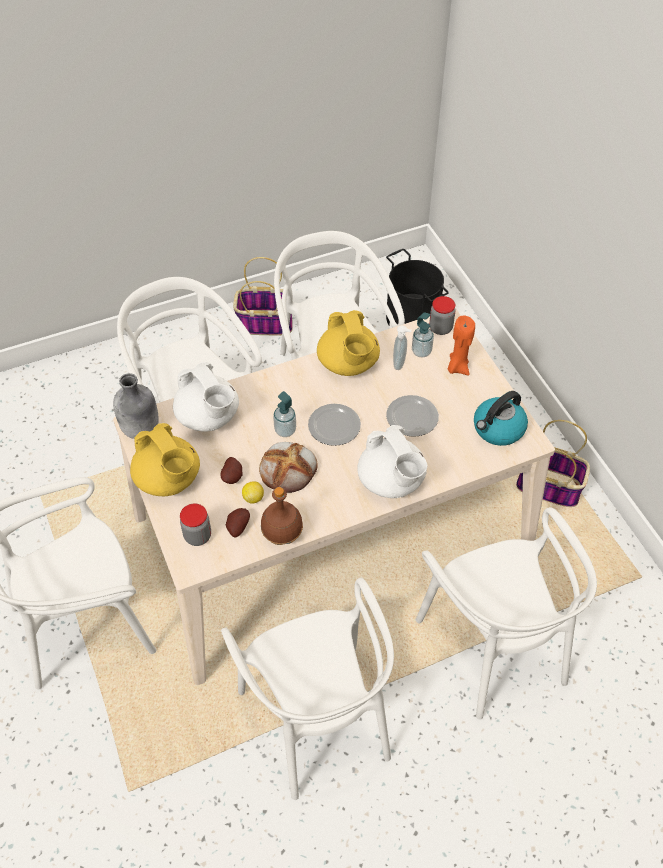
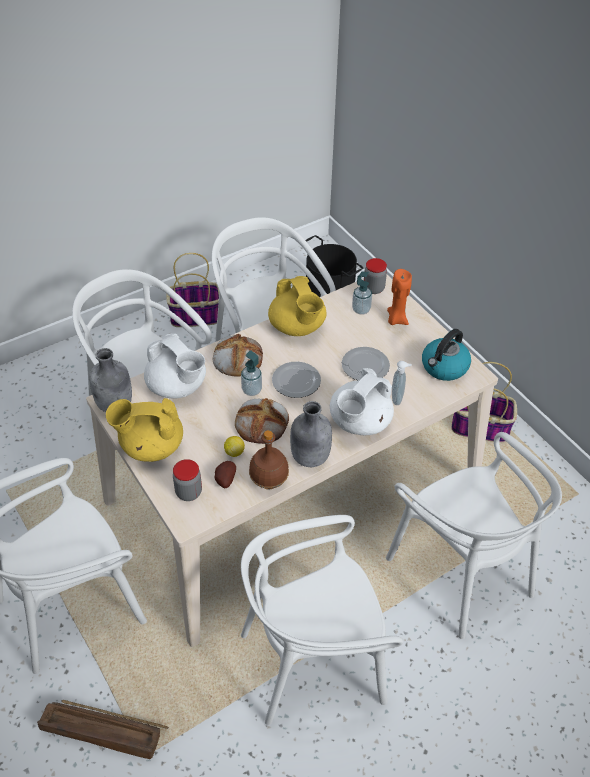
camera: 10 degrees left, 5 degrees down
yellow teapot [130,423,200,496] -> yellow teapot turned 135 degrees clockwise [106,398,183,462]
potato [220,457,243,484] -> none
white chair [221,578,394,800] -> white chair turned 105 degrees clockwise [241,515,403,725]
white teapot [357,425,427,498] -> white teapot turned 75 degrees clockwise [330,368,394,435]
soap dispenser [393,325,412,370] -> soap dispenser moved to [392,361,412,405]
none -> crate [37,700,169,759]
none -> bread [213,334,263,377]
none -> grey bottle [290,401,332,467]

